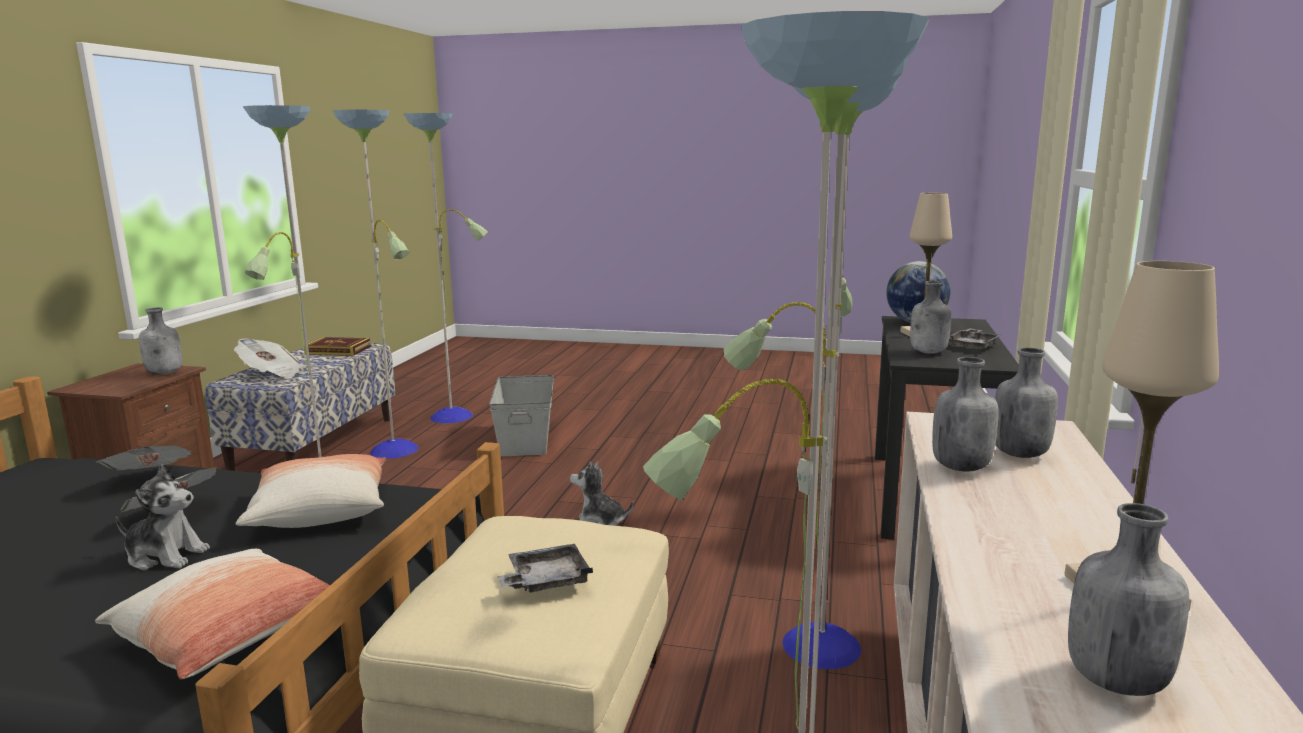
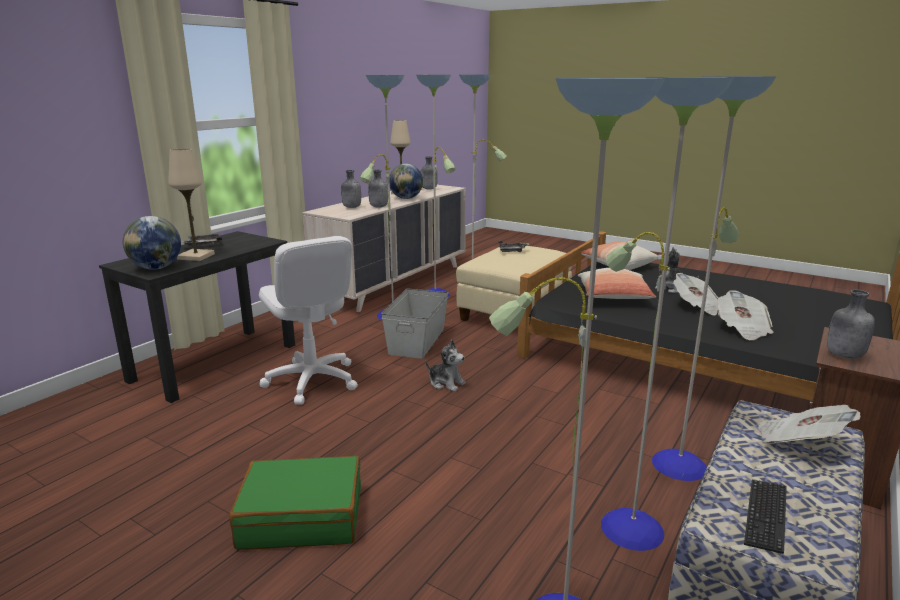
camera: 160 degrees left, 5 degrees up
book [304,337,371,356] -> keyboard [744,480,787,554]
grey storage box [489,375,554,457] -> grey storage box moved to [381,289,449,359]
grey bottle [910,281,951,354] -> none
none -> green suitcase [229,456,361,550]
none -> white office chair [259,236,358,405]
none -> globe [389,164,423,199]

